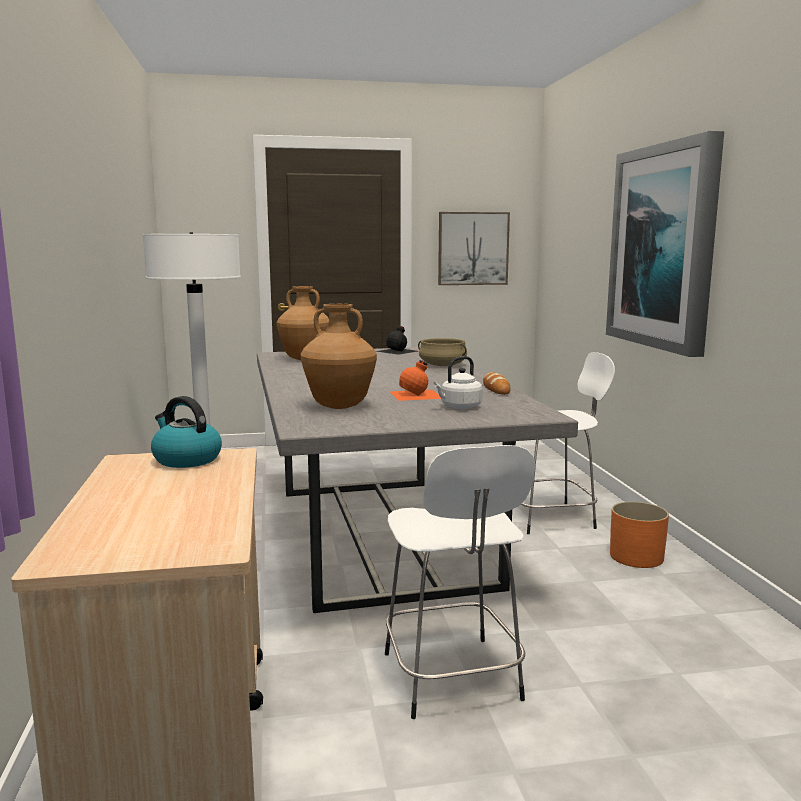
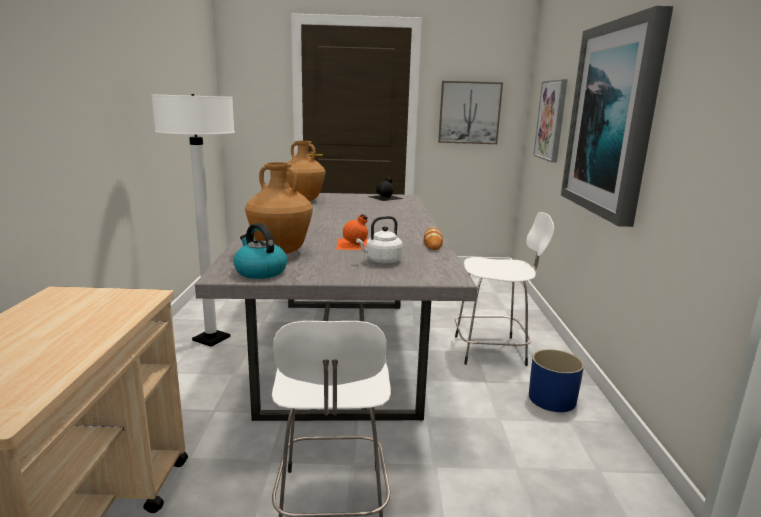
camera: 10 degrees right, 5 degrees up
kettle [151,396,222,468] -> kettle moved to [233,223,287,279]
beige cooking pot [418,338,467,366] -> none
orange planter [610,502,669,568] -> blue planter [529,349,584,412]
none -> picture [533,79,568,163]

